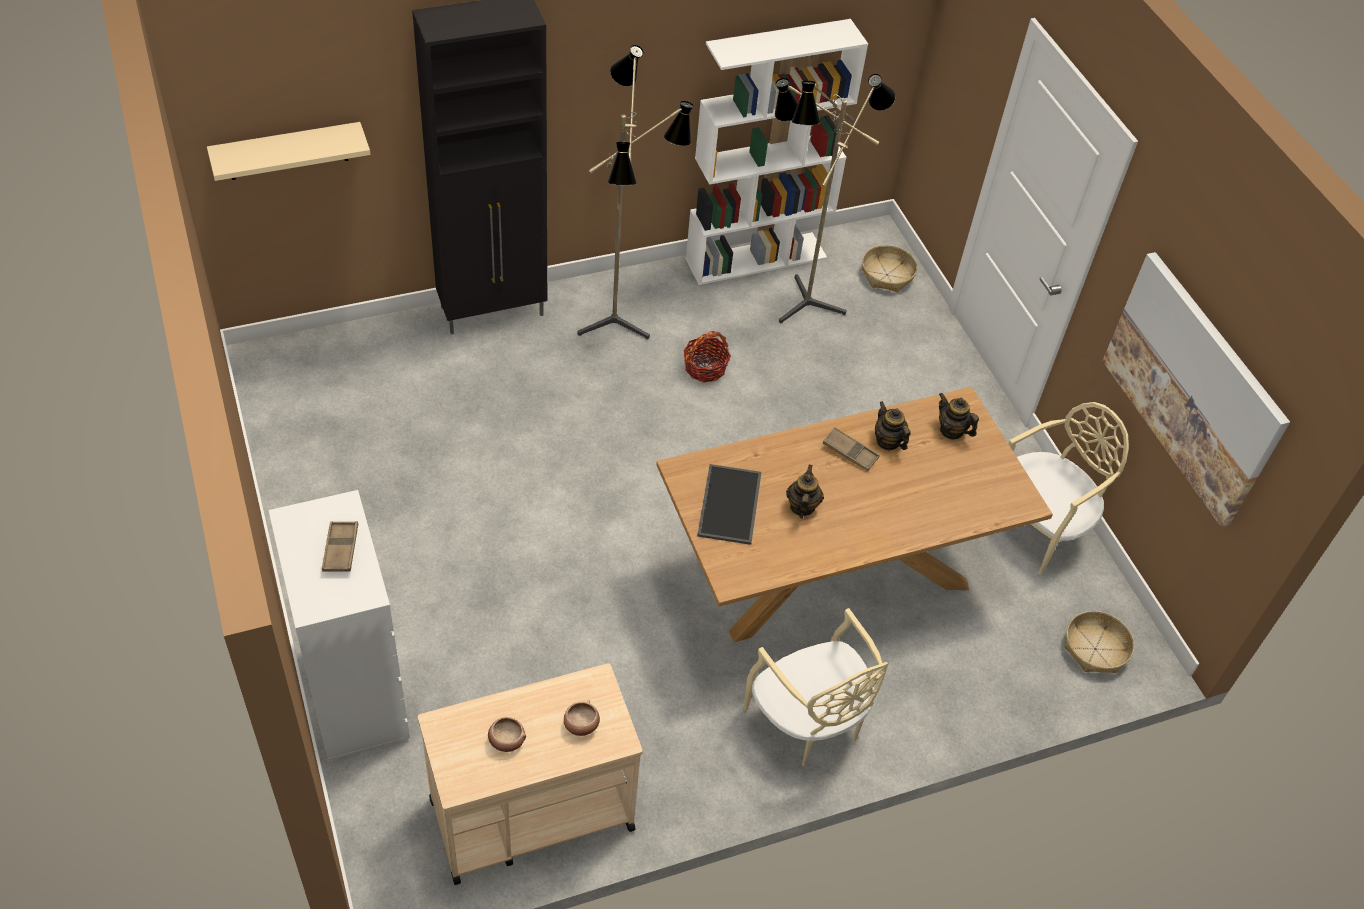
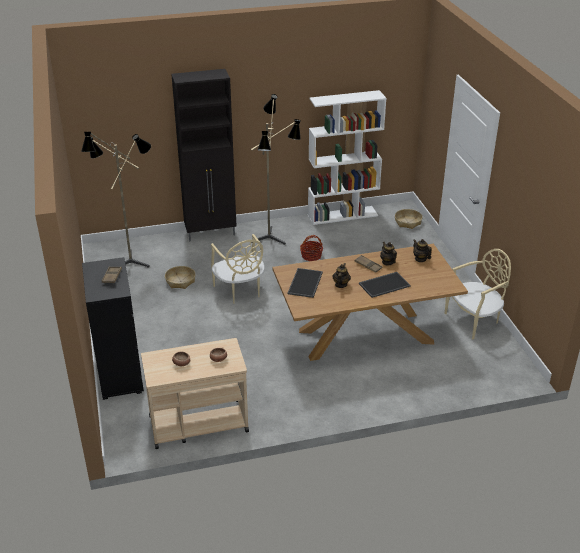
camera: 10 degrees right, 15 degrees down
beige shelf [207,122,370,181] -> none
white dresser [268,490,410,763] -> black dresser [82,257,144,400]
beige chair [744,608,888,766] -> beige chair moved to [211,234,265,304]
floor lamp [775,74,895,323] -> floor lamp moved to [81,131,151,268]
basket [1065,611,1134,673] -> basket moved to [165,266,196,289]
picture [1102,252,1290,527] -> none
none -> tray [359,272,411,298]

